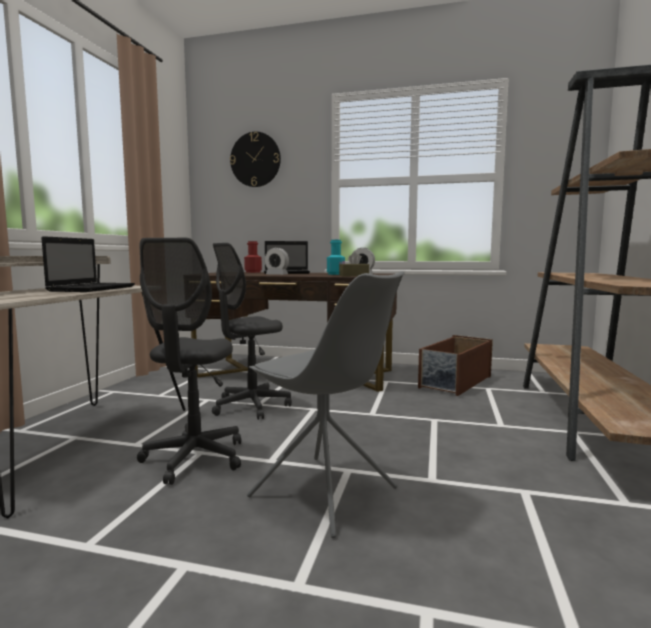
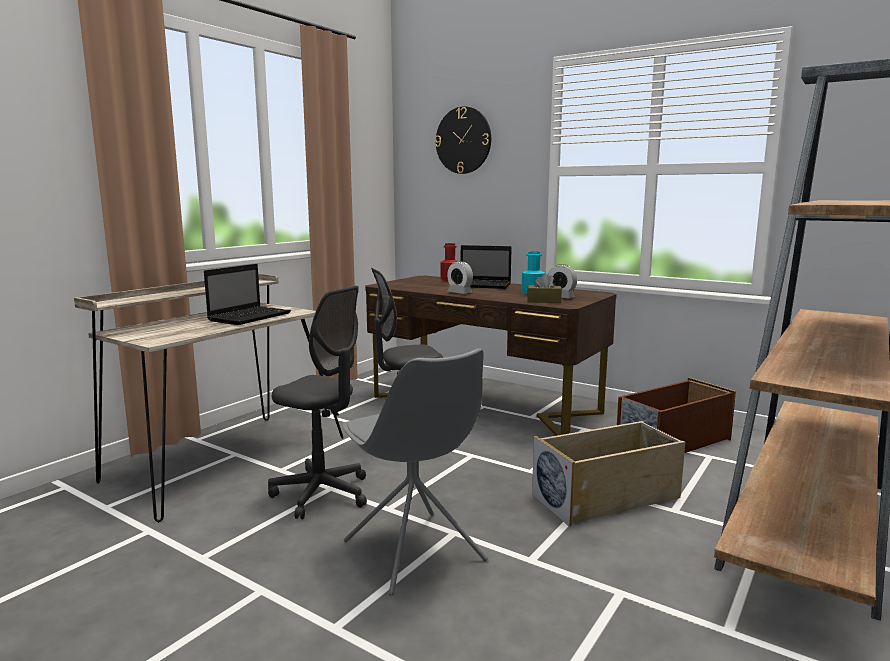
camera: 20 degrees right, 5 degrees up
grey office chair [137,238,241,485] -> grey office chair turned 90 degrees counterclockwise [268,286,367,519]
none -> beige storage box [532,421,685,527]

